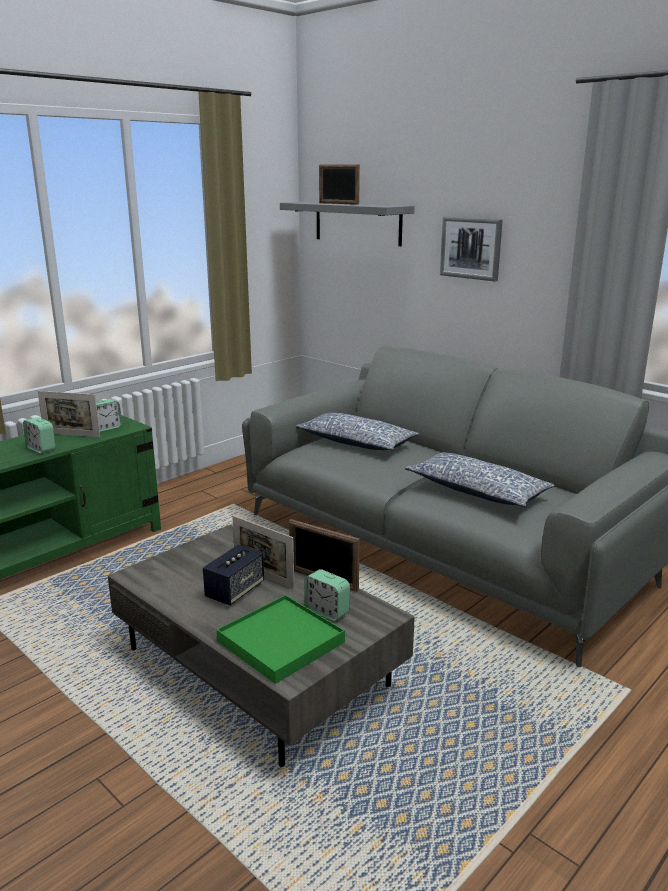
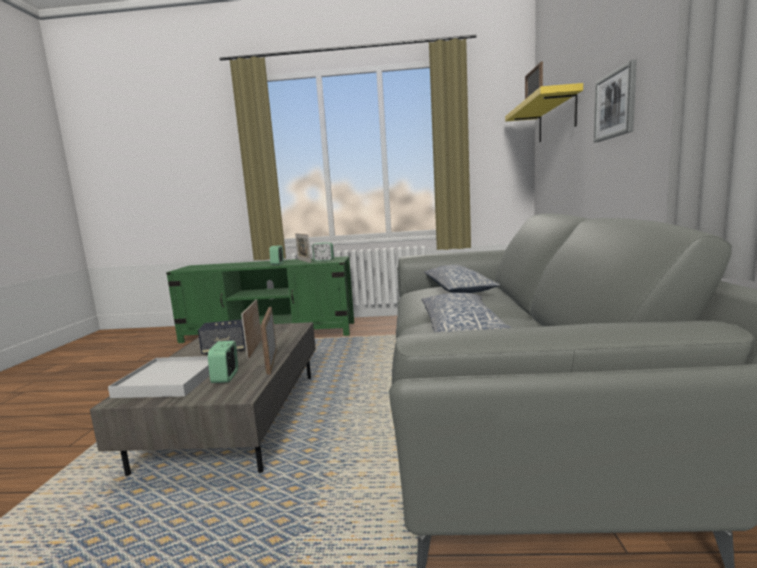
camera: 50 degrees right, 10 degrees down
green tray [216,595,345,684] -> white tray [108,356,210,398]
grey shelf [280,202,415,246] -> yellow shelf [505,83,583,142]

